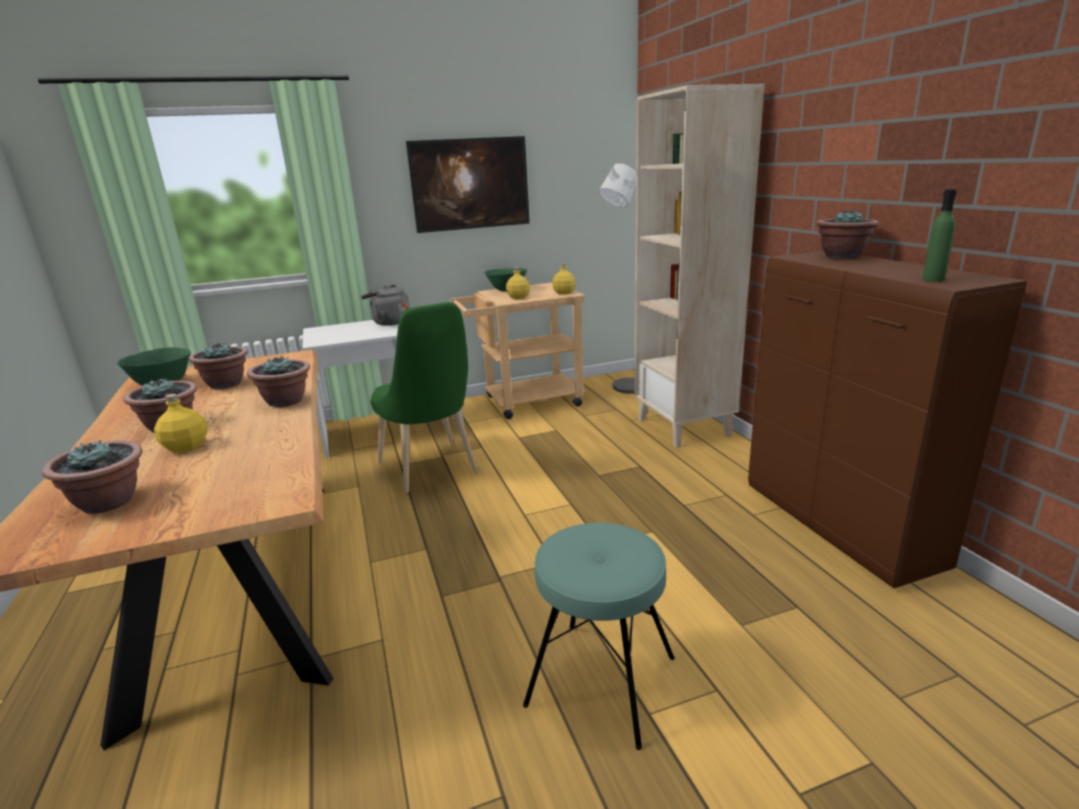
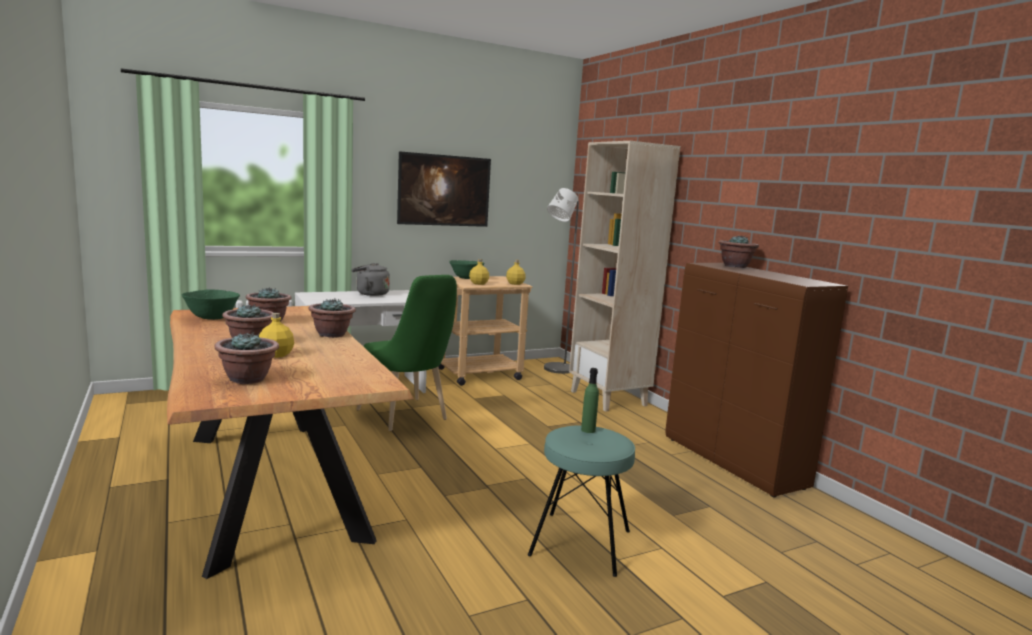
camera: 10 degrees left, 10 degrees down
green bottle [922,189,957,282] -> green bottle moved to [581,368,599,433]

